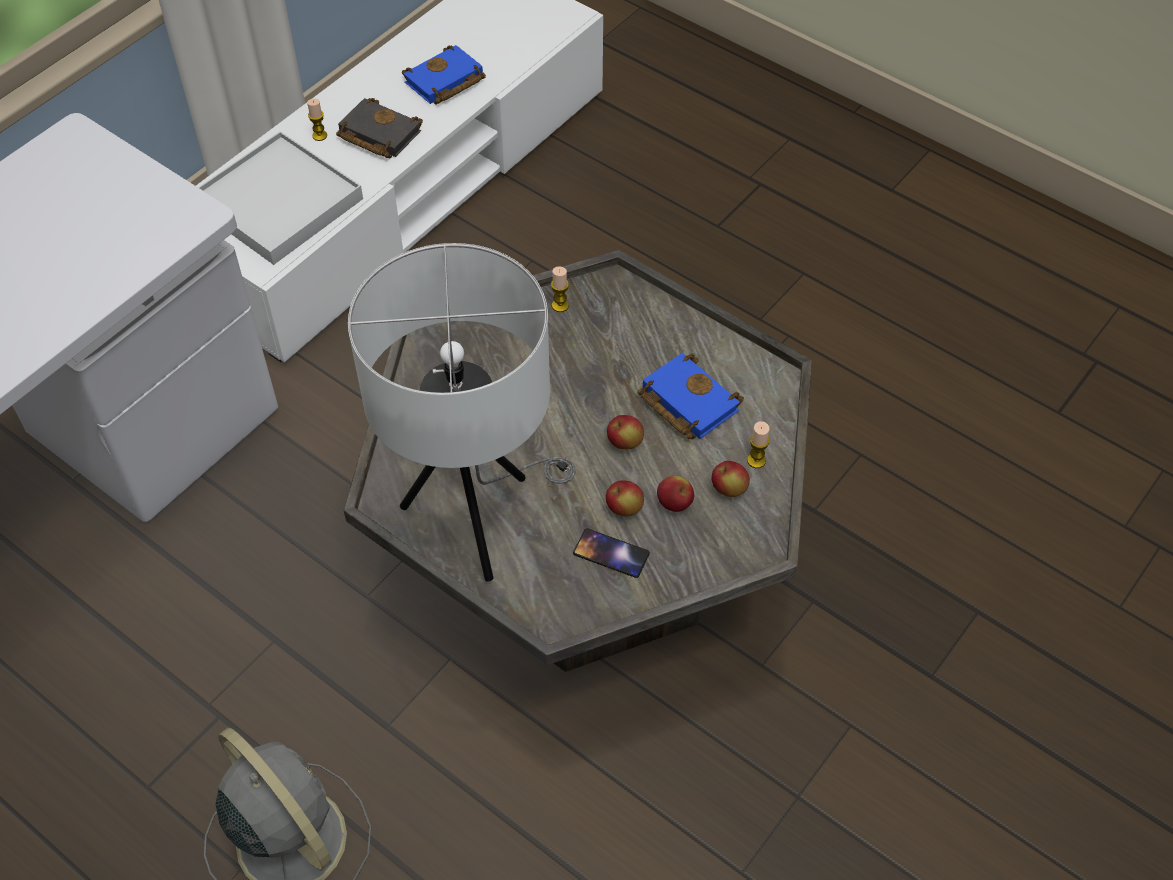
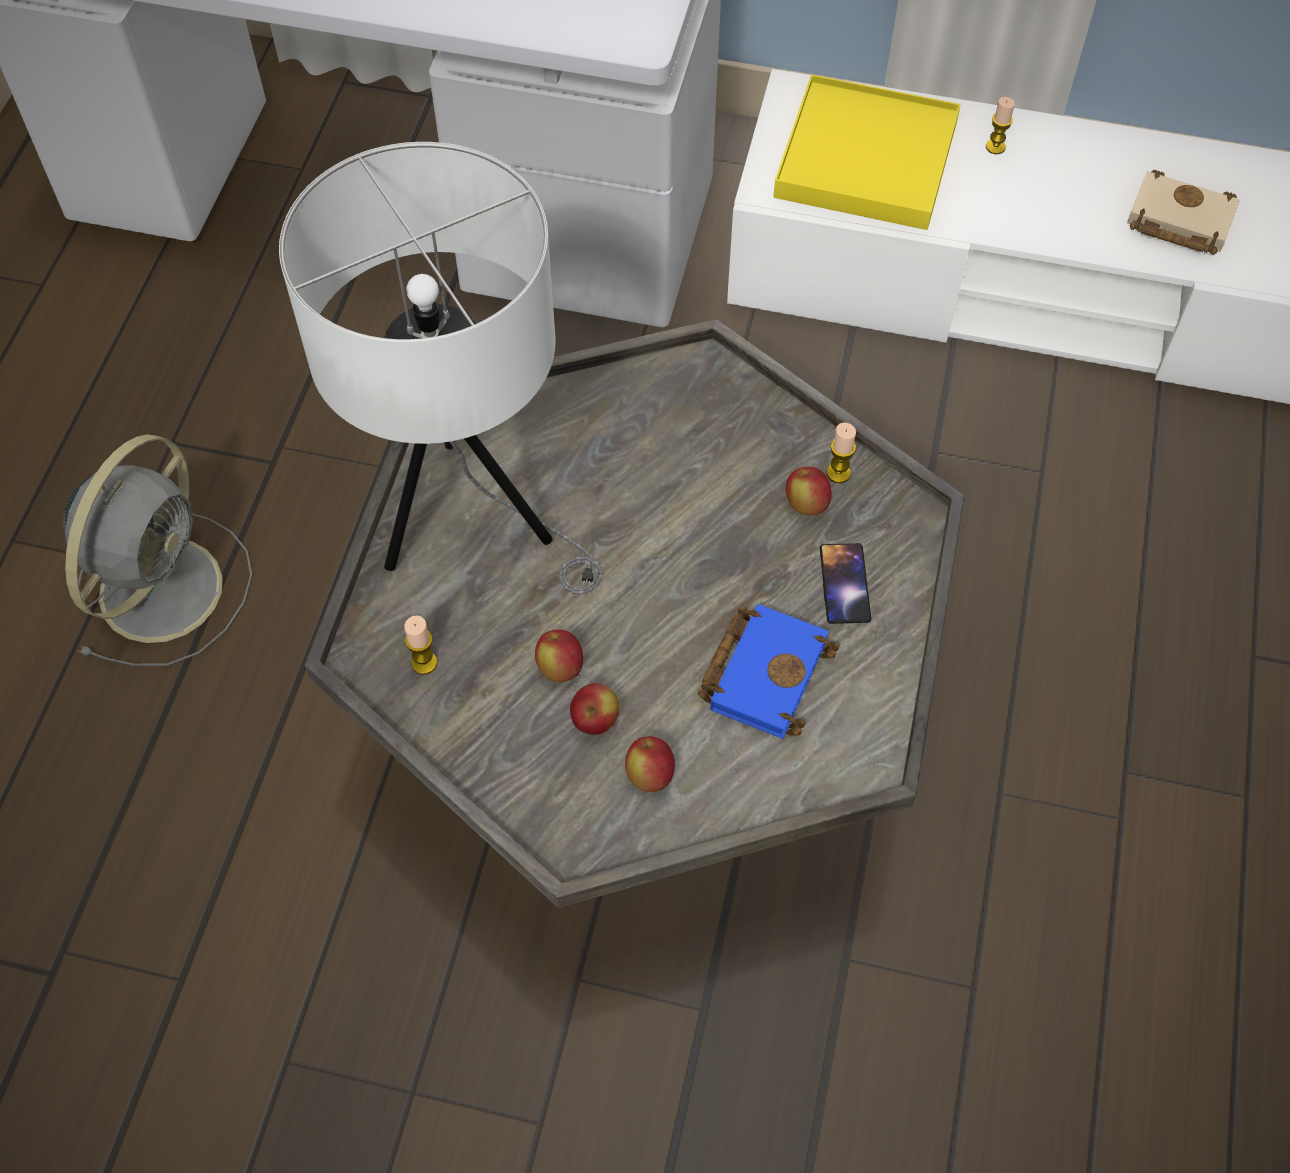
camera: 65 degrees right, 5 degrees up
white tray [198,131,363,265] -> yellow tray [773,74,961,230]
black book [336,98,423,158] -> none
blue book [402,45,486,105] -> beige book [1127,170,1240,255]
phone [573,528,650,578] -> phone moved to [820,543,871,624]
apple [607,415,644,450] -> apple moved to [786,467,832,516]
candle [747,421,770,468] -> candle moved to [404,615,437,675]

